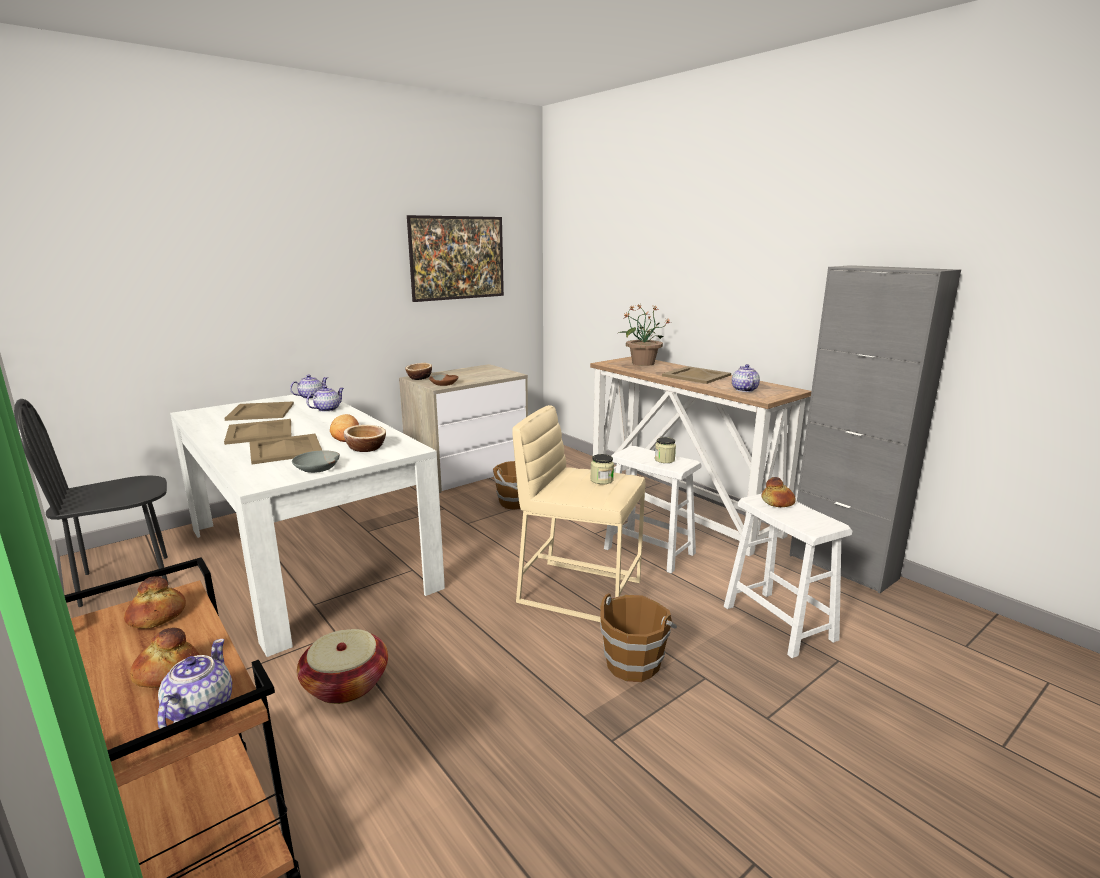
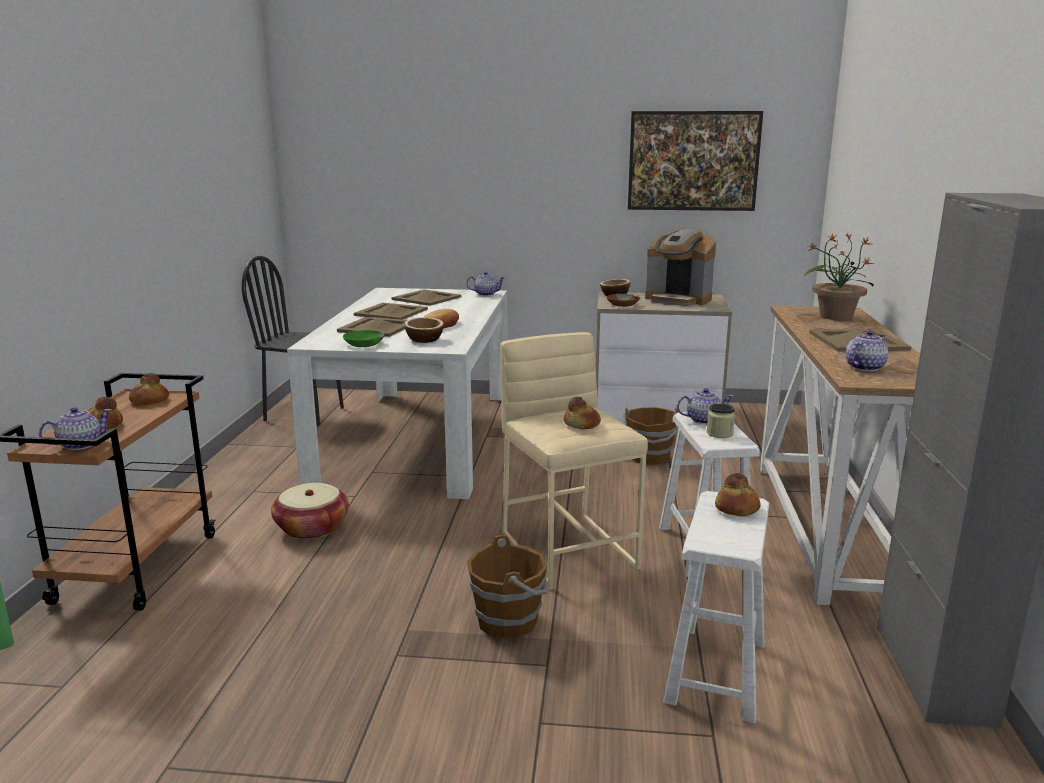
camera: 45 degrees right, 0 degrees up
grey bowl [292,450,340,473] -> green bowl [343,330,385,347]
teapot [306,385,344,412] -> teapot moved to [677,388,733,424]
jar [590,454,614,484] -> bread [564,397,601,429]
none -> coffee machine [645,229,716,306]

